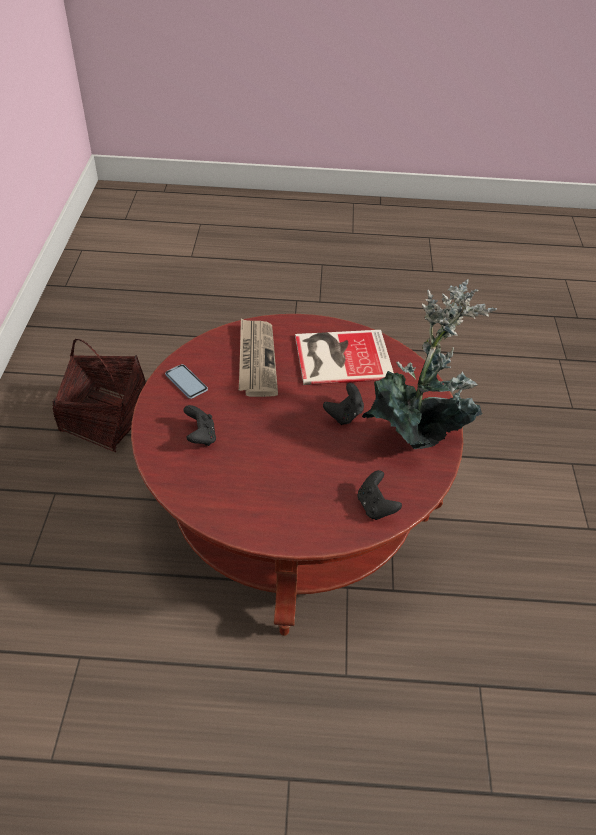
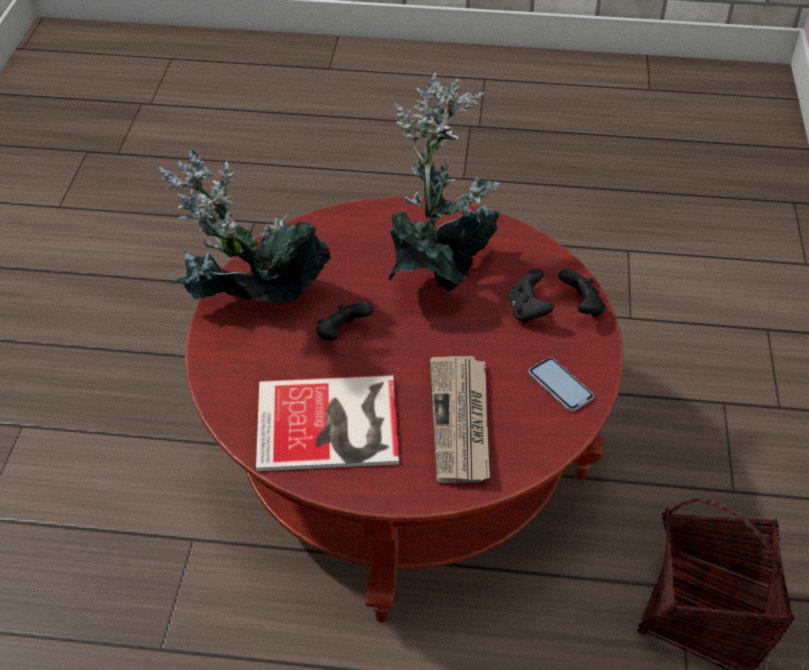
camera: 175 degrees left, 0 degrees up
black game controller [357,470,402,520] -> black game controller moved to [558,269,605,317]
none -> potted plant [388,73,501,292]

